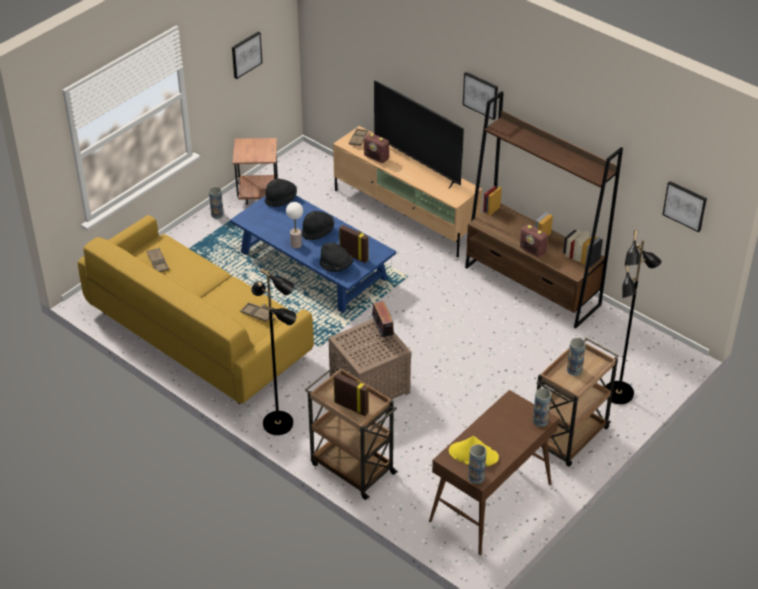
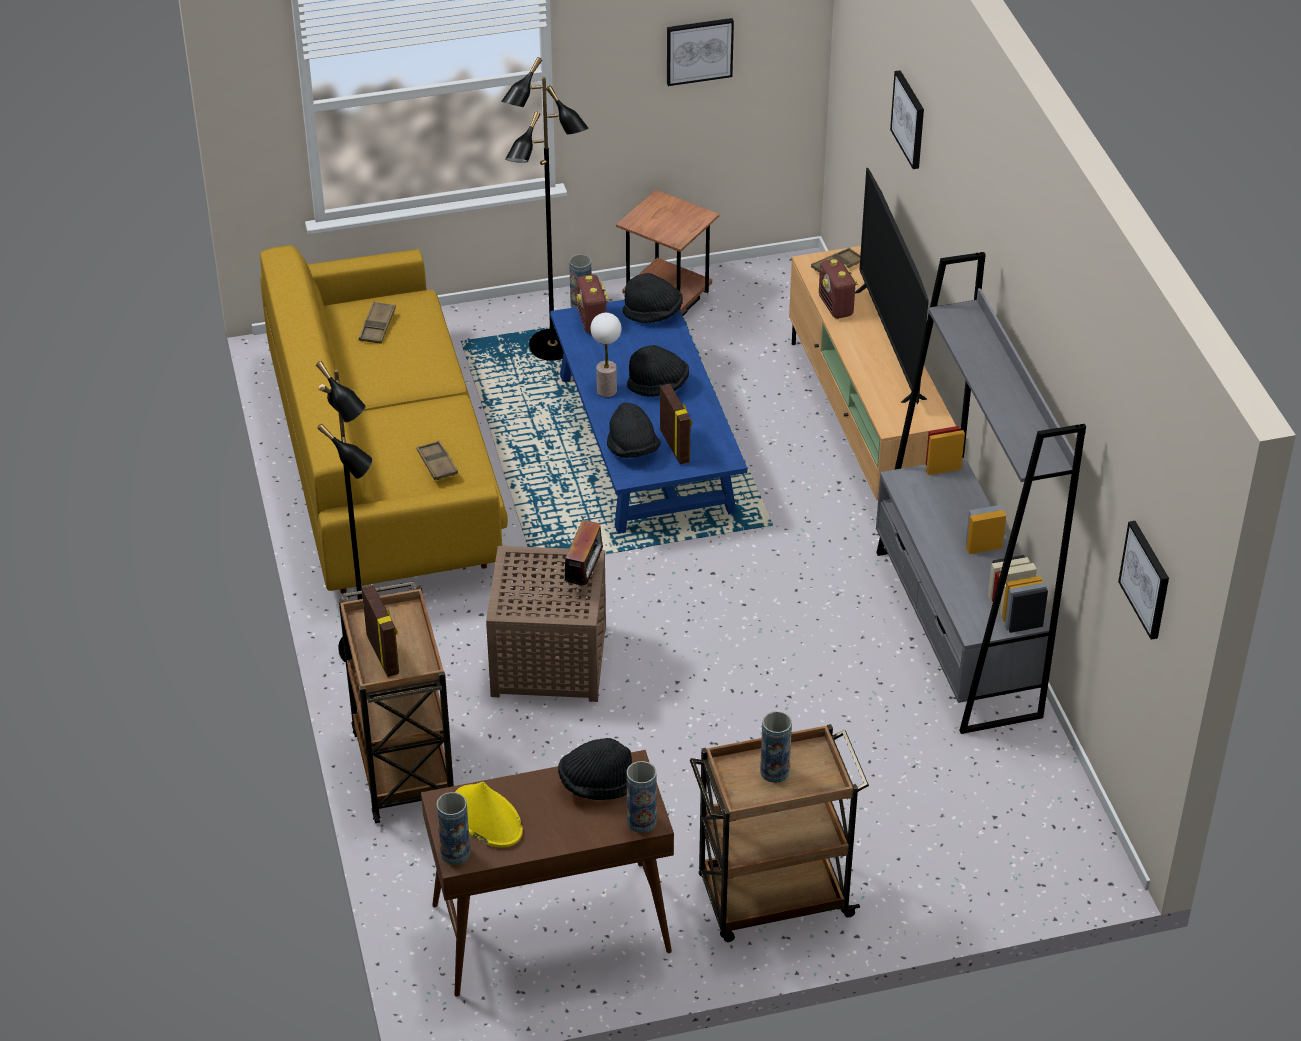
camera: 35 degrees right, 0 degrees up
picture [463,72,498,120] -> picture moved to [890,70,924,169]
brown bookcase [465,91,623,328] -> grey bookcase [876,252,1086,734]
radio [520,224,548,257] -> radio moved to [577,274,609,334]
black floor lamp [606,230,662,404] -> black floor lamp moved to [501,57,589,361]
none -> black hat [558,738,632,800]

